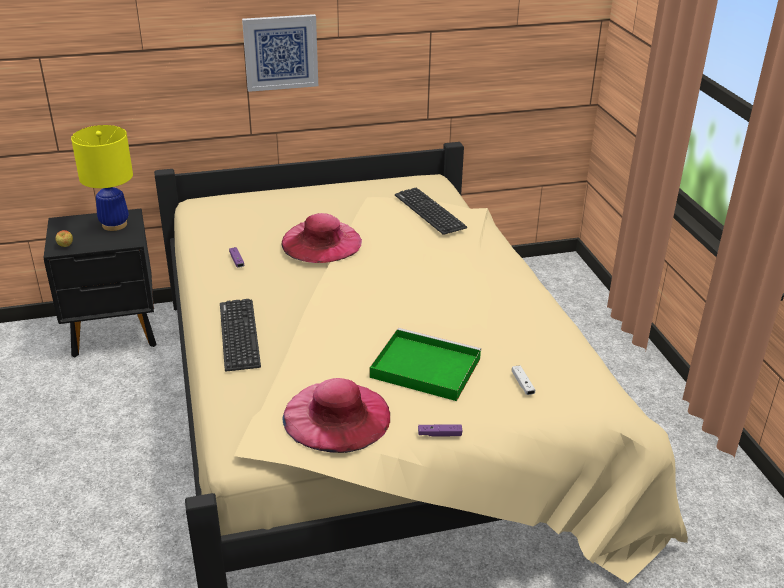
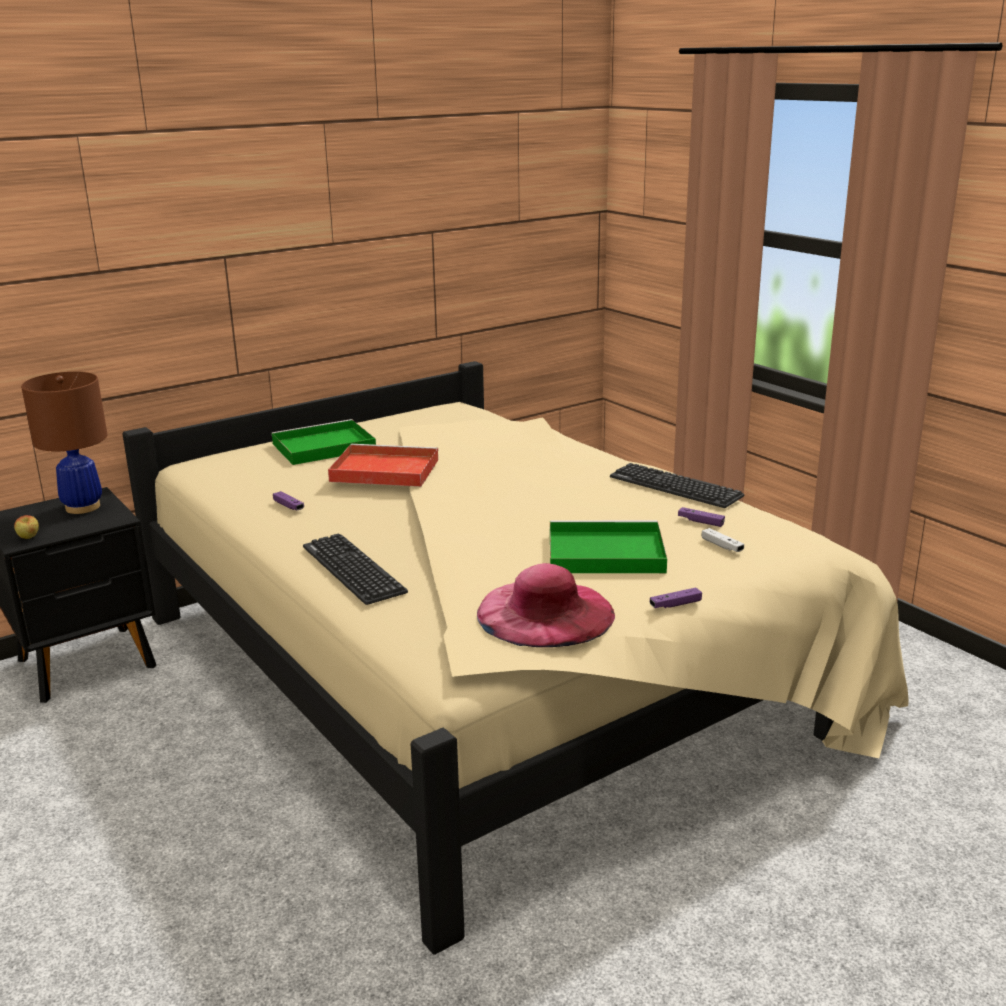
camera: 20 degrees left, 10 degrees down
yellow table lamp [71,125,133,231] -> brown table lamp [21,372,107,514]
picture [242,14,318,92] -> none
pink hat [282,213,362,263] -> red tray [328,444,439,487]
keyboard [395,188,467,235] -> keyboard moved to [610,463,744,508]
none -> green tray [271,419,376,465]
none -> purple game controller [678,507,725,527]

